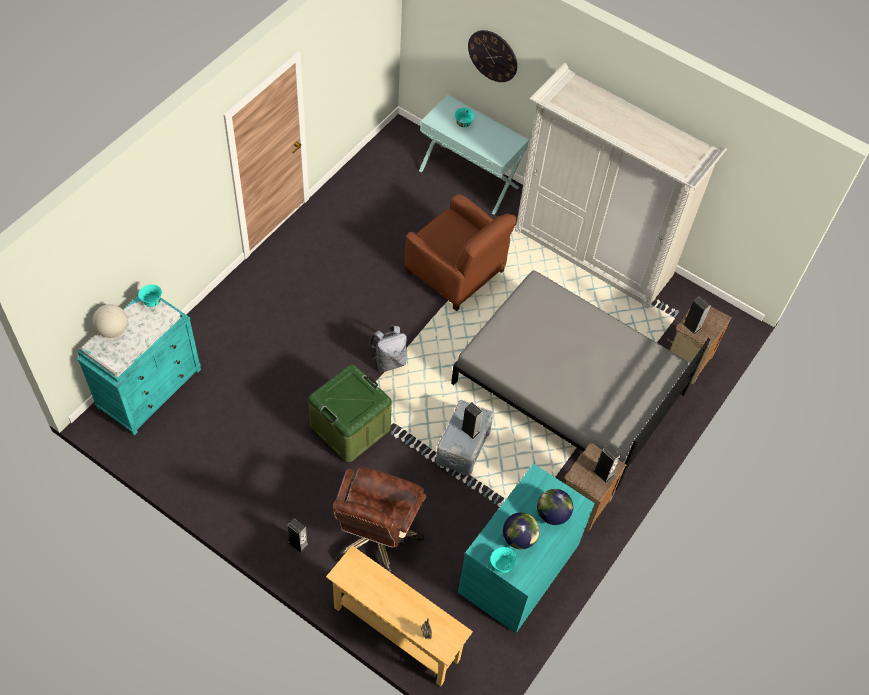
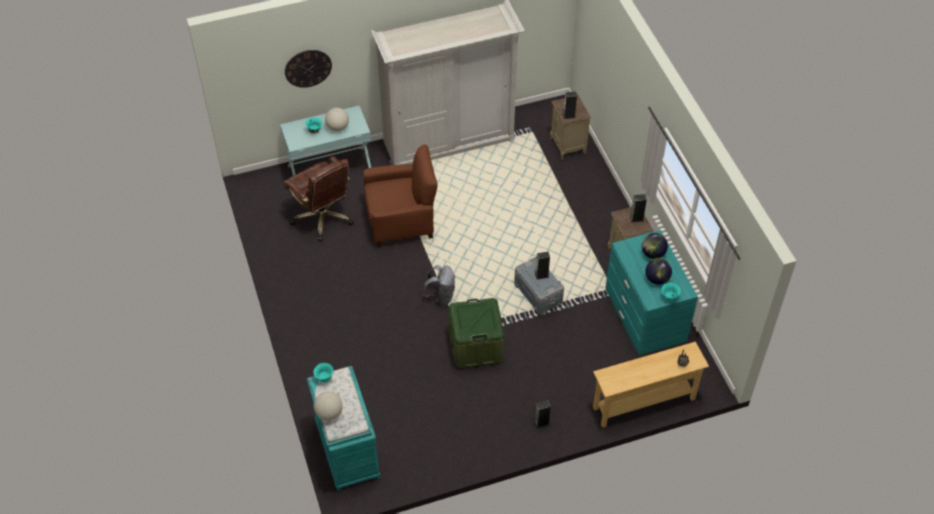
camera: 50 degrees left, 5 degrees down
brown office chair [333,468,426,573] -> brown office chair moved to [284,156,354,242]
grey bed [451,270,711,490] -> none
none -> globe [325,108,349,131]

